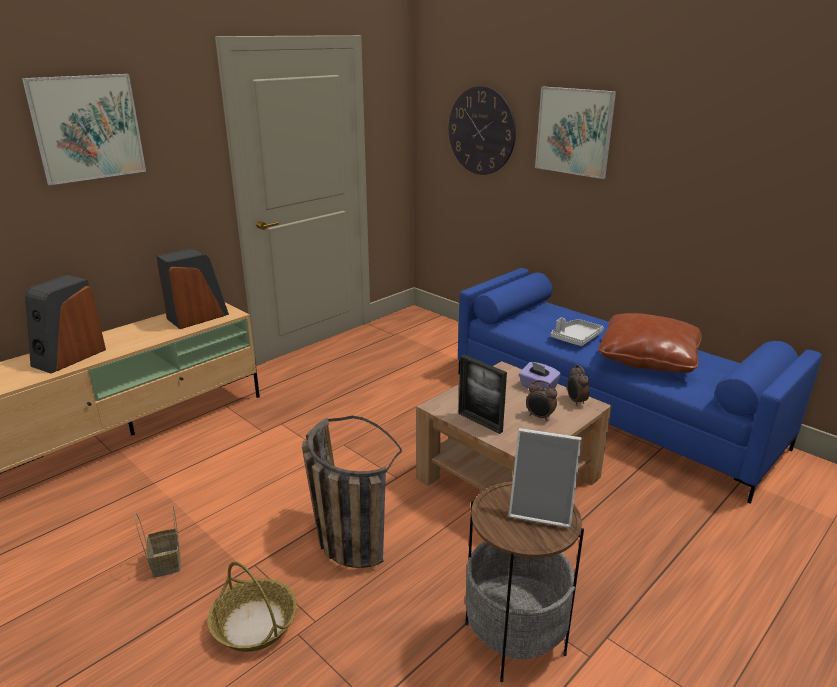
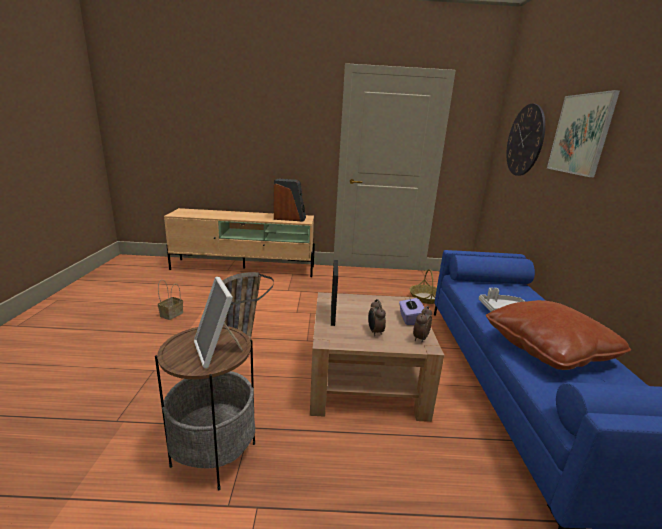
camera: 45 degrees right, 5 degrees down
picture [22,74,146,185] -> none
speaker [25,275,106,374] -> none
basket [207,561,297,652] -> basket moved to [409,269,437,304]

